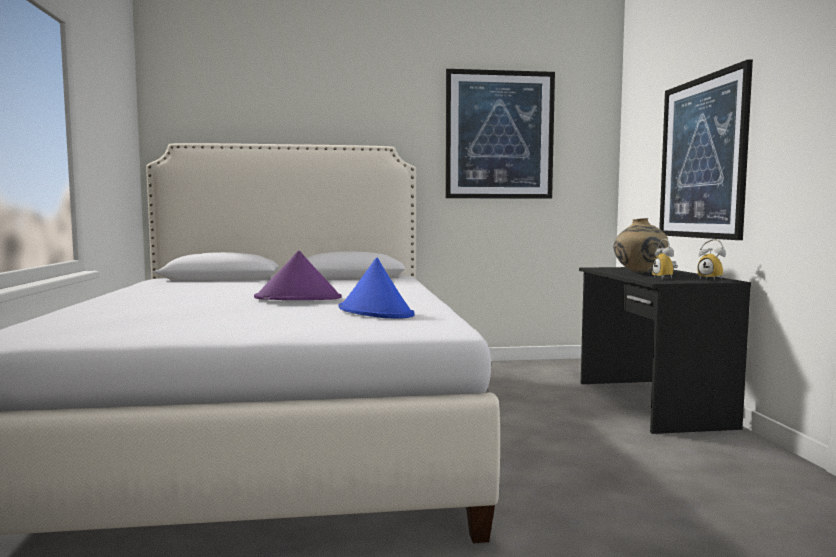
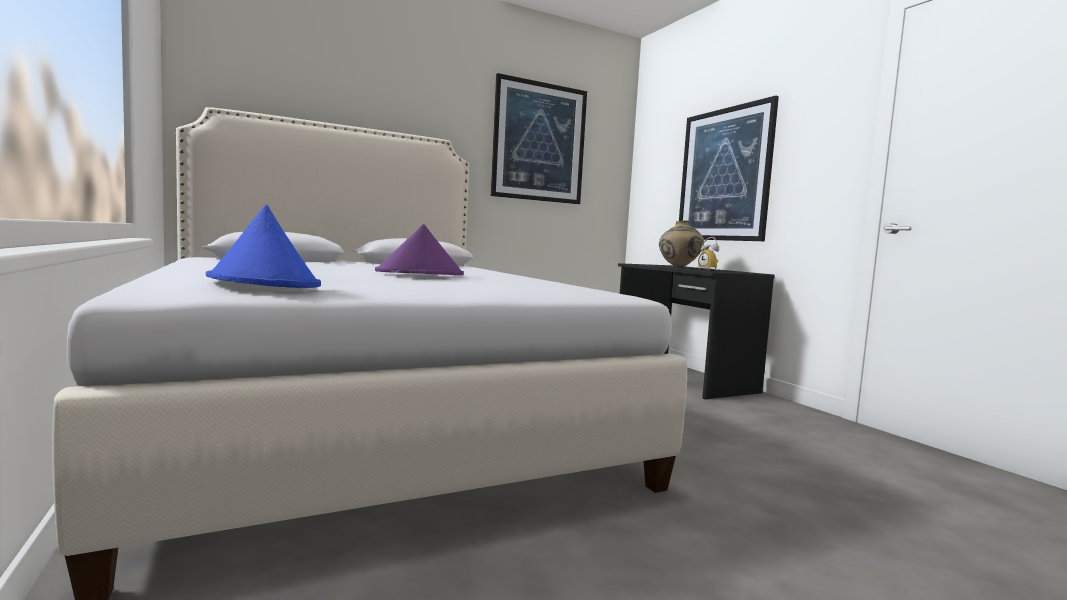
camera: 20 degrees left, 0 degrees up
blue hat [338,258,414,319] -> blue hat moved to [206,205,321,288]
alarm clock [697,239,726,280] -> none

